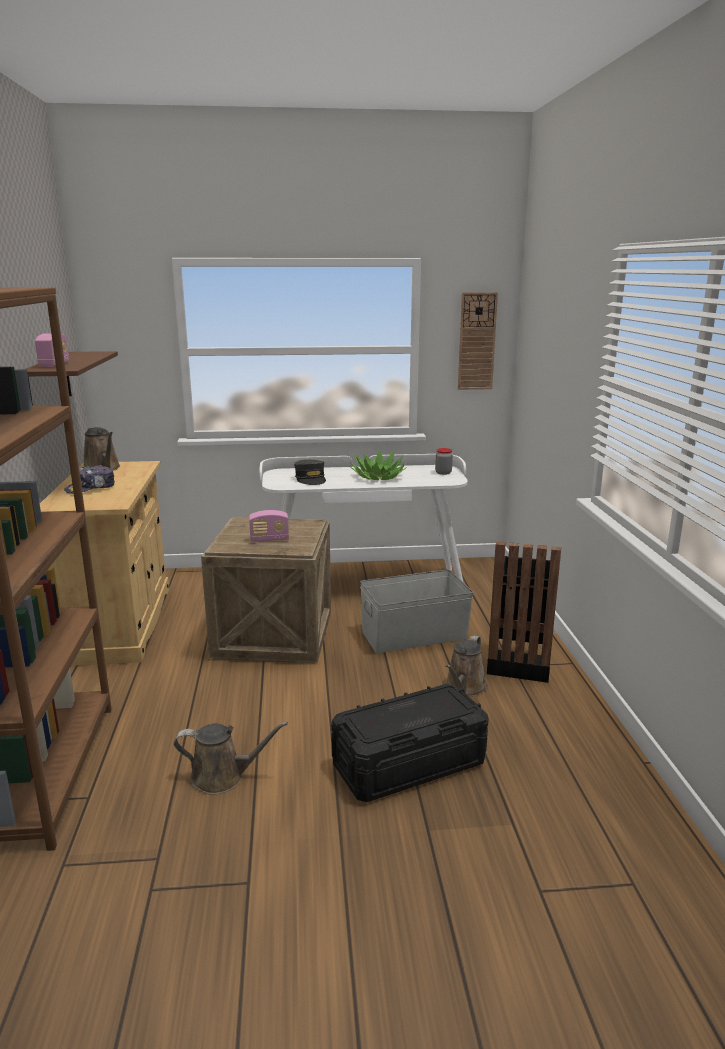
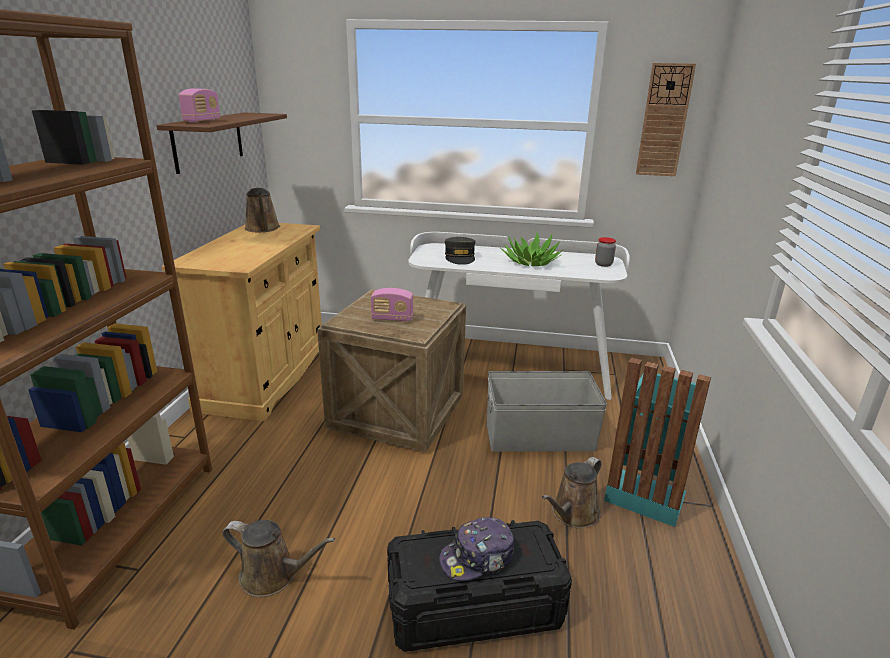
camera: 15 degrees right, 5 degrees up
cap [64,465,115,494] -> cap moved to [439,517,514,581]
black trash can [487,541,561,683] -> turquoise trash can [604,357,711,527]

